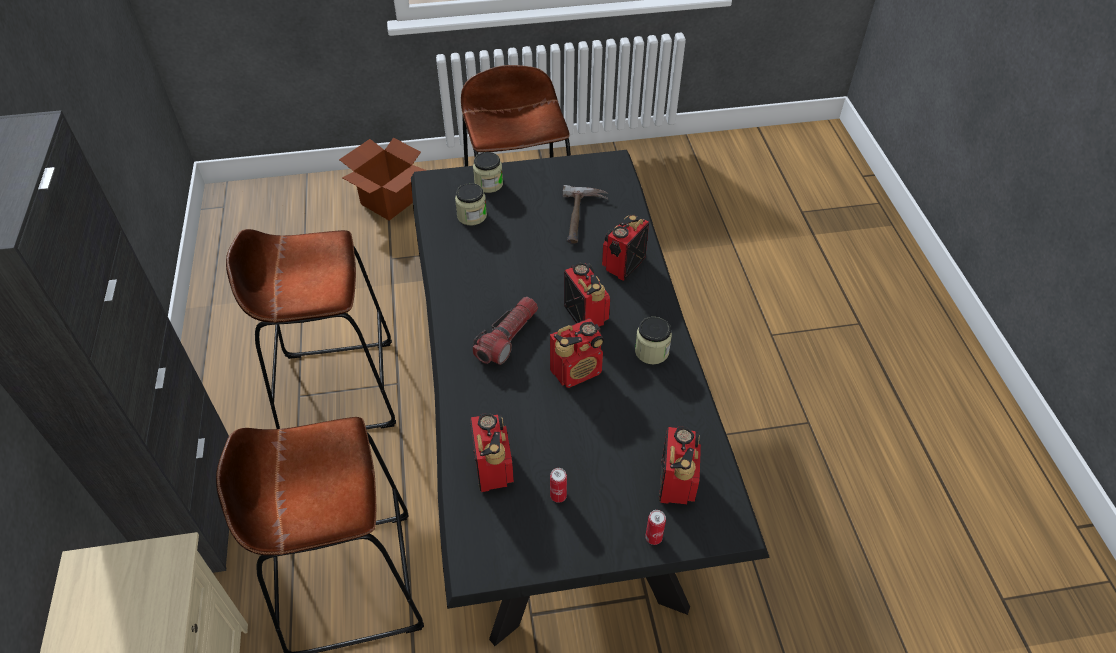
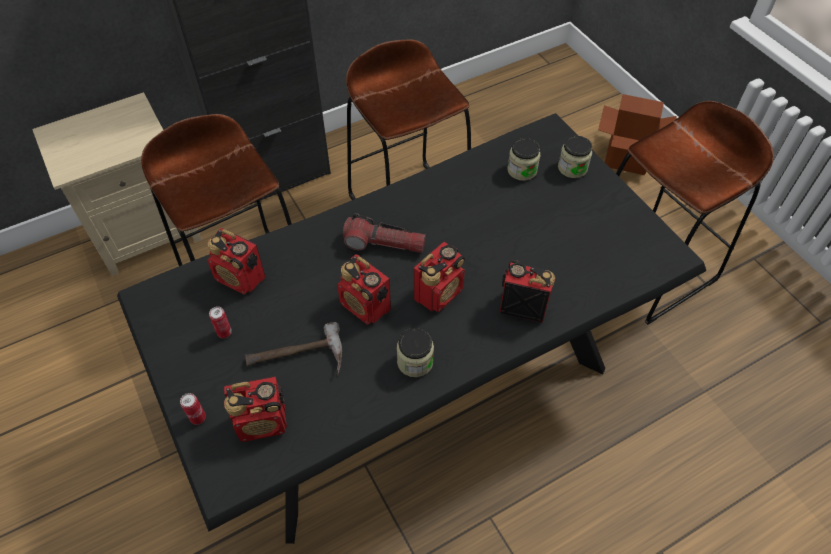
camera: 70 degrees right, 5 degrees up
radio [470,413,514,492] -> radio turned 60 degrees clockwise [207,228,265,295]
hammer [563,185,608,244] -> hammer moved to [245,322,342,376]

